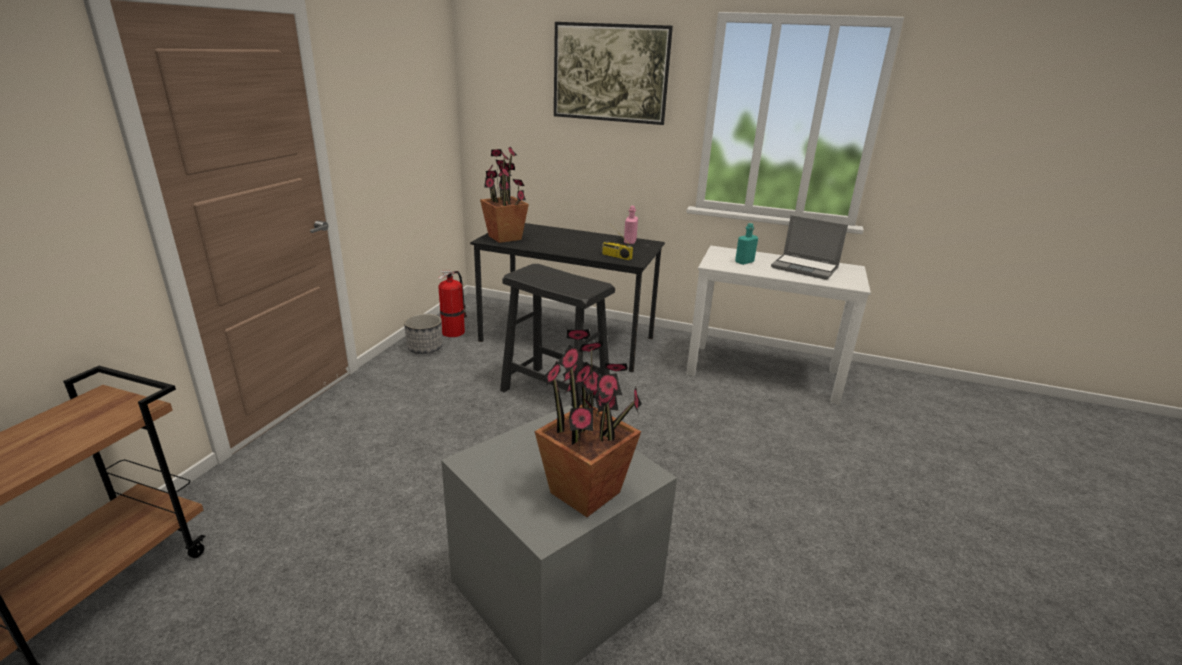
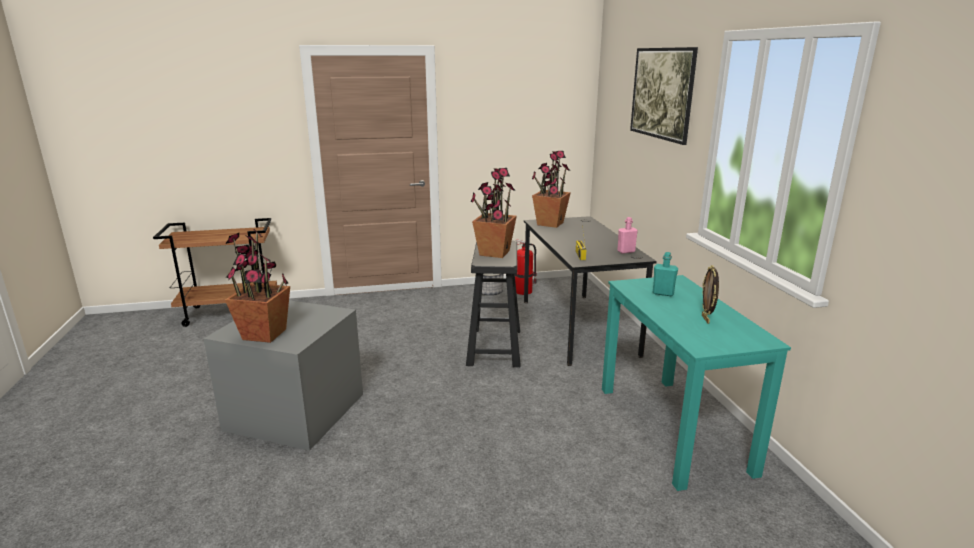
camera: 60 degrees right, 5 degrees down
white desk [686,245,871,405] -> turquoise desk [602,275,791,491]
laptop [771,215,848,280] -> picture frame [702,265,719,324]
none -> potted plant [471,168,517,258]

